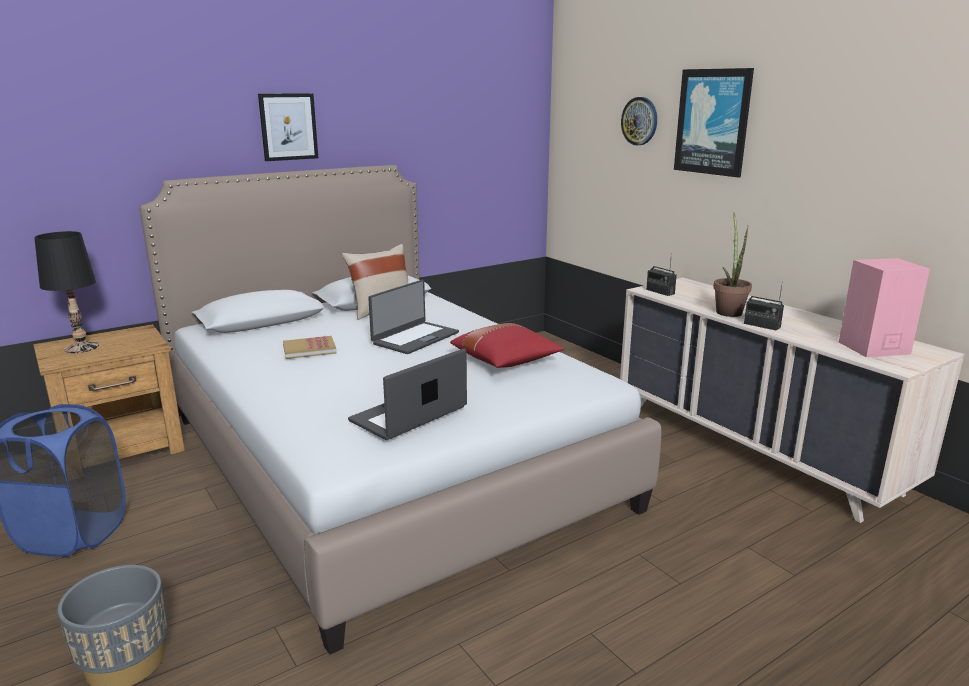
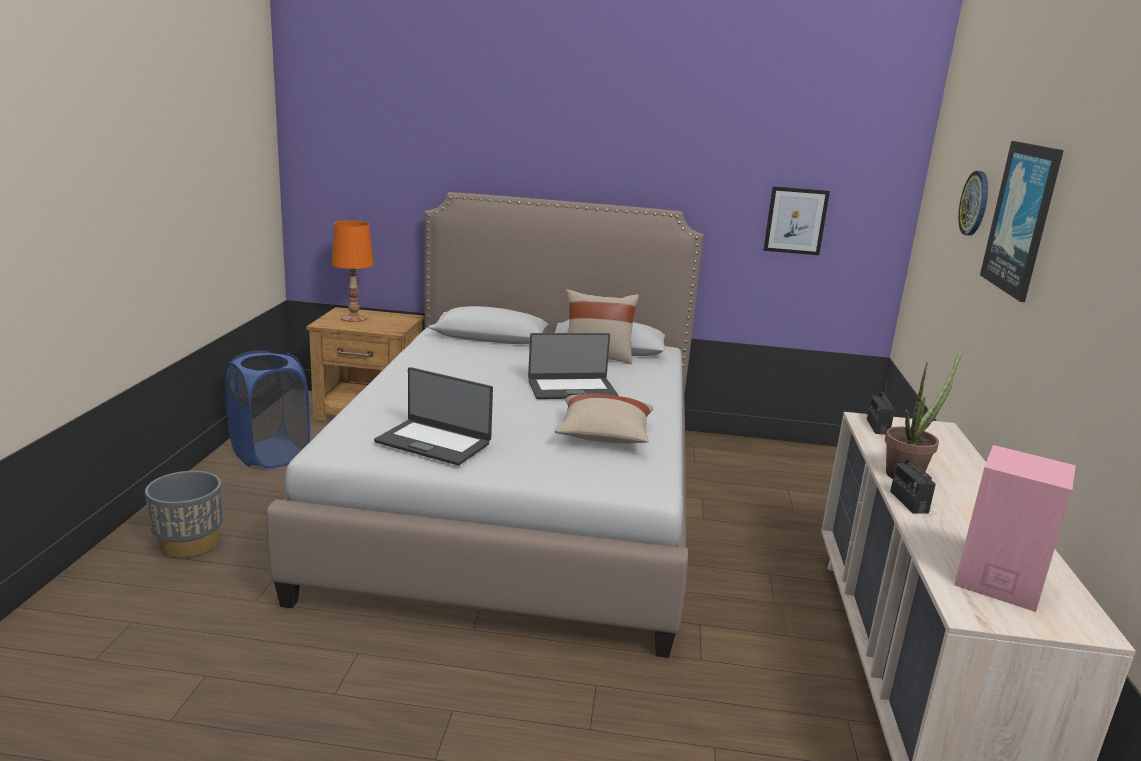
camera: 40 degrees right, 0 degrees up
black table lamp [34,231,99,353] -> orange table lamp [332,220,374,322]
picture [258,93,318,161] -> picture moved to [764,186,830,255]
book [283,336,337,359] -> none
laptop [348,349,467,440] -> laptop turned 150 degrees counterclockwise [374,367,493,465]
red pillow [450,323,564,368] -> beige pillow [555,394,653,444]

